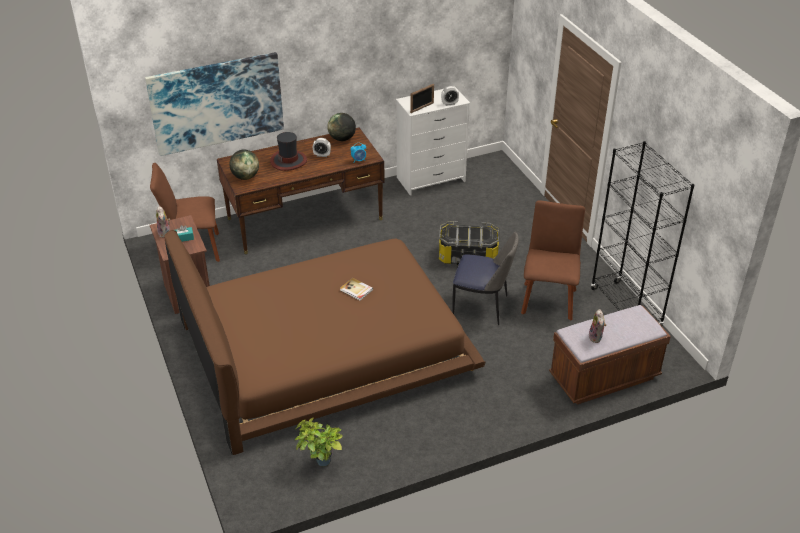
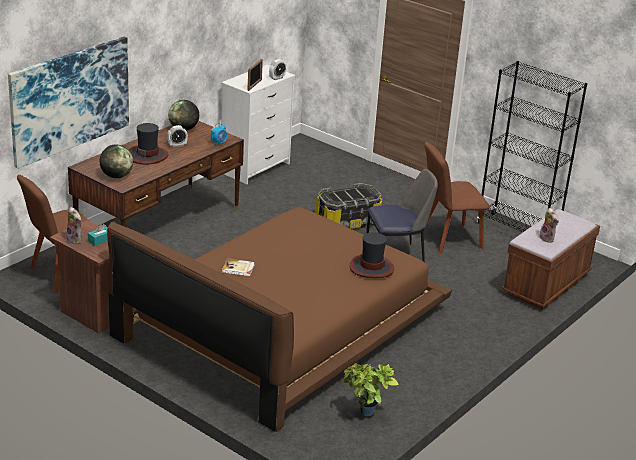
camera: 30 degrees left, 10 degrees down
book [340,278,373,301] -> book moved to [222,258,255,276]
brown chair [521,201,585,320] -> brown chair turned 90 degrees counterclockwise [424,142,490,254]
none -> hat [349,232,394,278]

